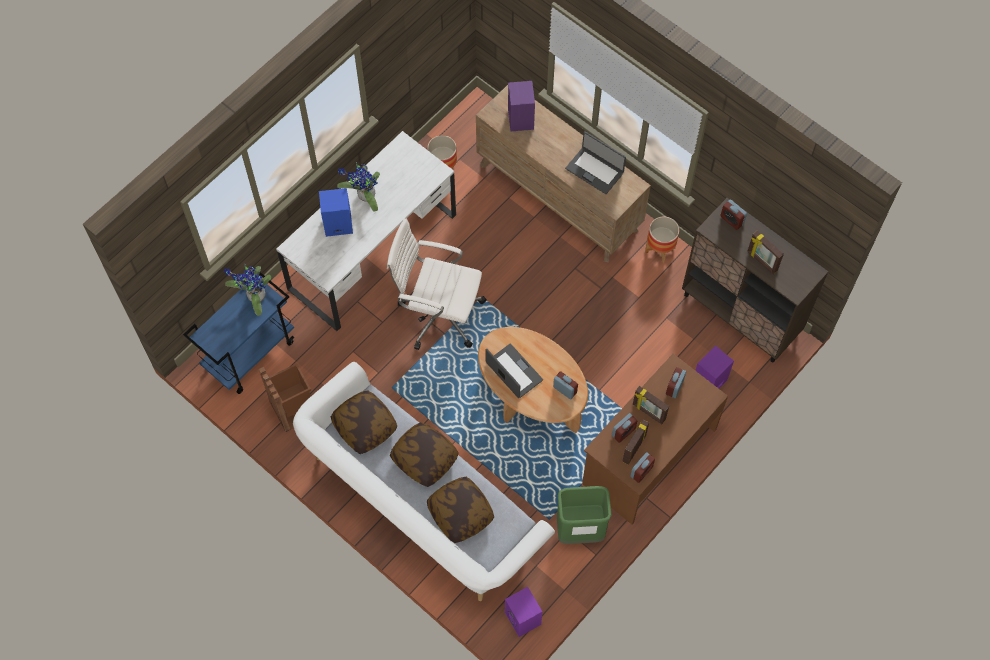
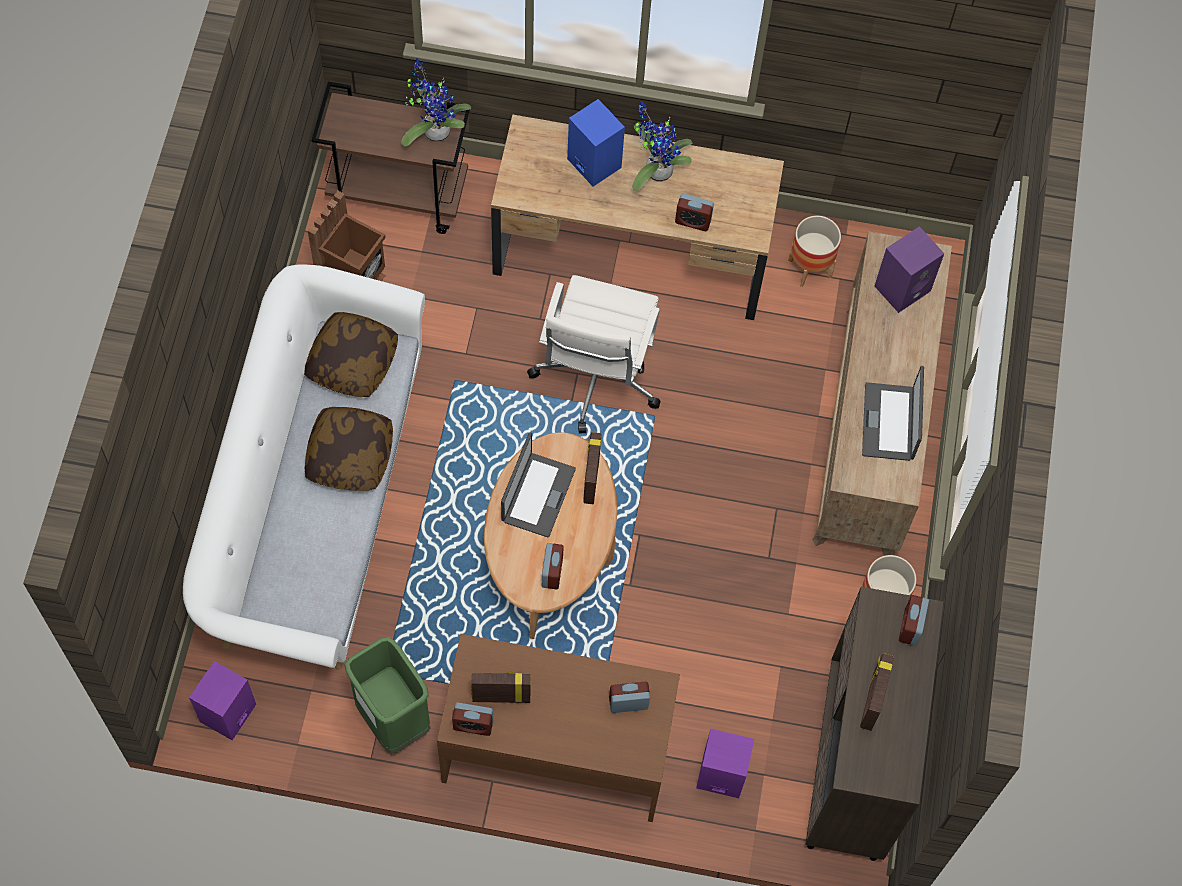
camera: 55 degrees right, 0 degrees up
blue cart [183,268,294,394] -> brown cart [311,82,470,234]
white desk [276,131,456,331] -> brown desk [491,114,784,320]
white office chair [387,218,487,350] -> white office chair turned 150 degrees counterclockwise [527,275,661,433]
pillow [427,477,494,543] -> none
alarm clock [612,413,637,443] -> alarm clock moved to [675,194,714,231]
picture frame [633,386,669,424] -> picture frame moved to [583,432,602,505]

